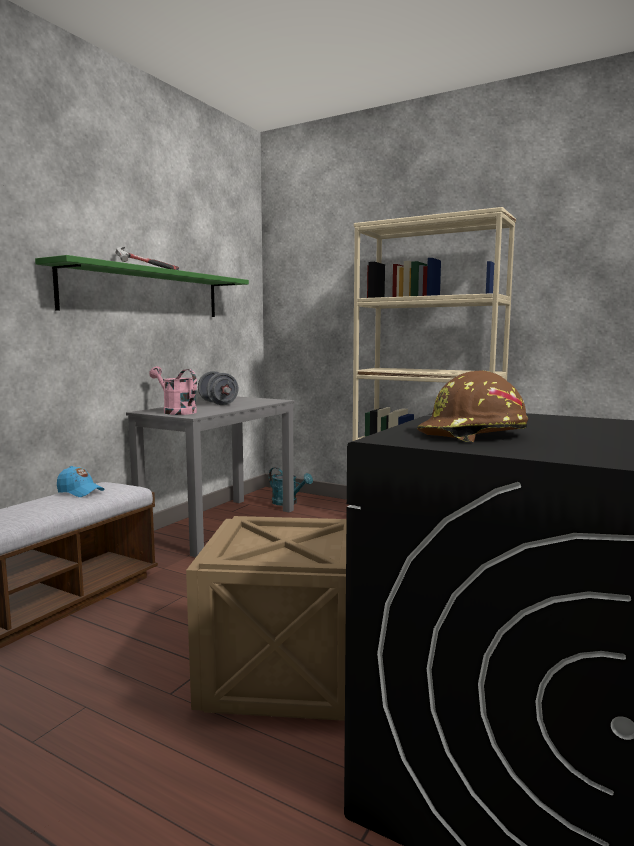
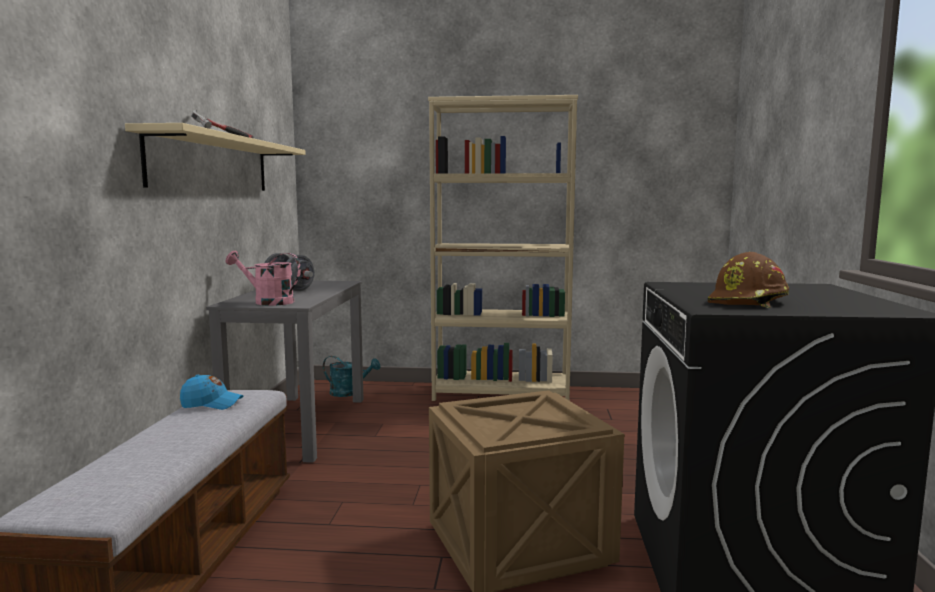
camera: 25 degrees left, 0 degrees up
green shelf [35,255,249,317] -> beige shelf [125,123,306,191]

